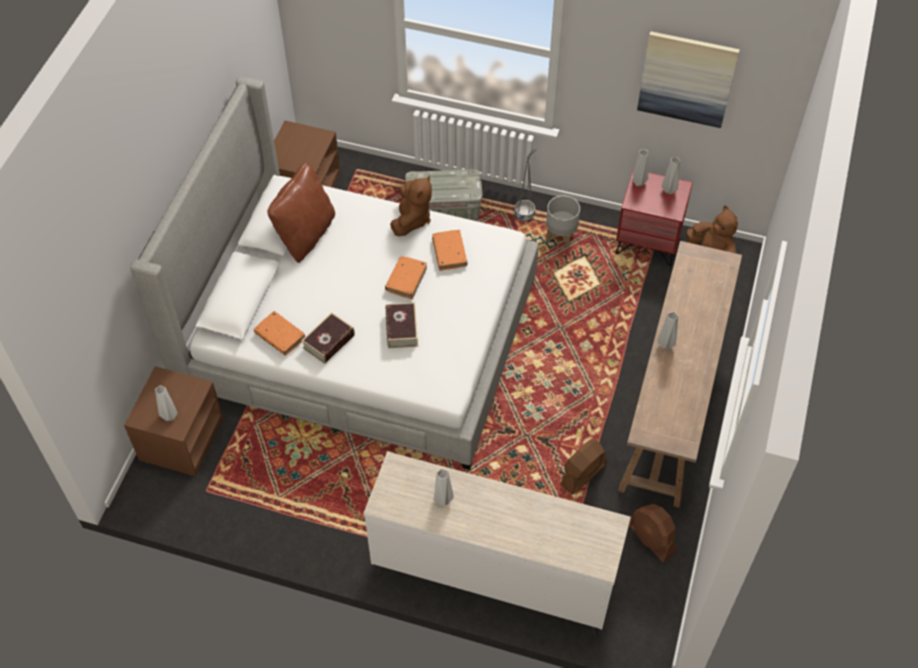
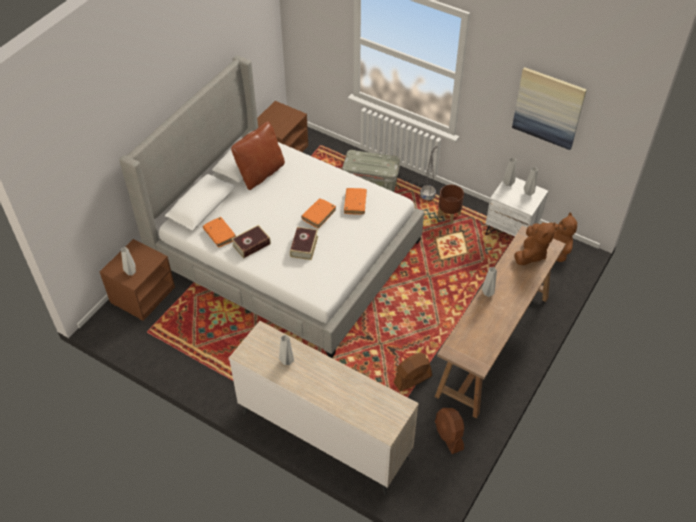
camera: 15 degrees right, 5 degrees down
brown plush toy [390,175,432,236] -> brown plush toy moved to [514,222,555,265]
grey planter [546,195,580,248] -> brown planter [438,185,464,224]
red nightstand [616,169,693,266] -> white nightstand [485,177,548,236]

